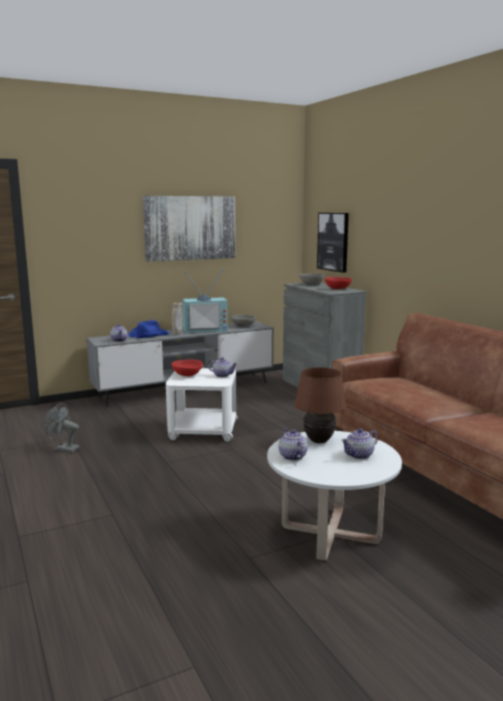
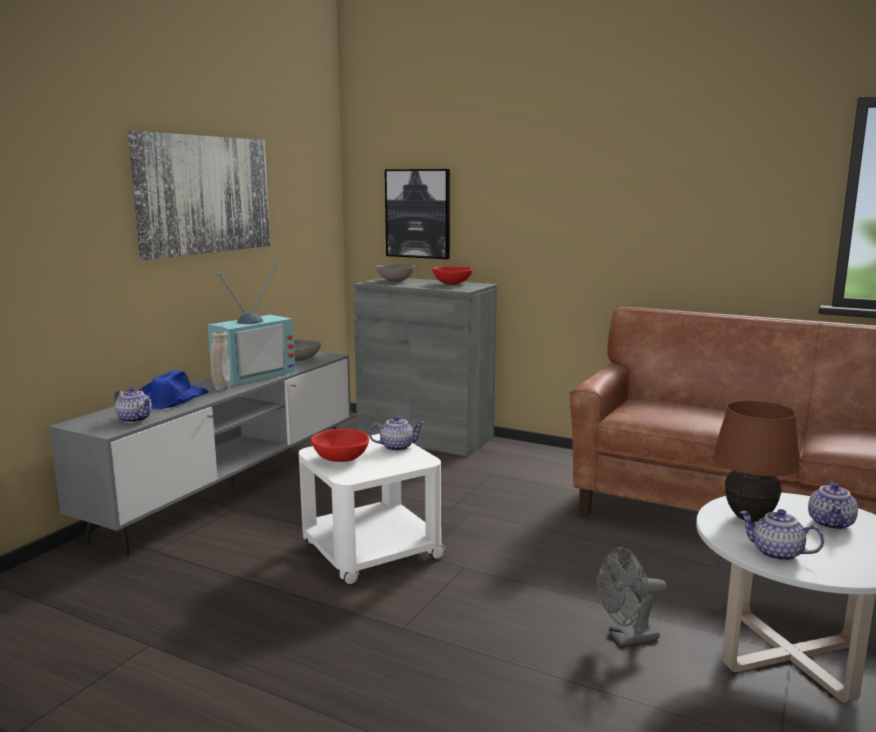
camera: 35 degrees left, 0 degrees up
grey fan [44,403,79,453] -> grey fan moved to [597,547,667,646]

